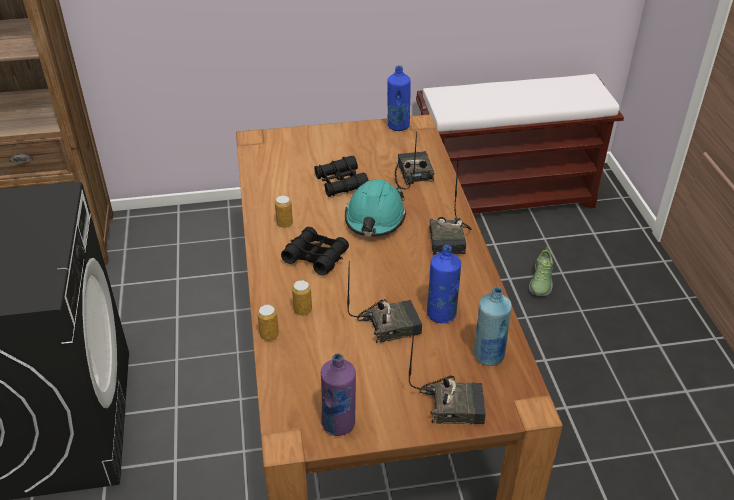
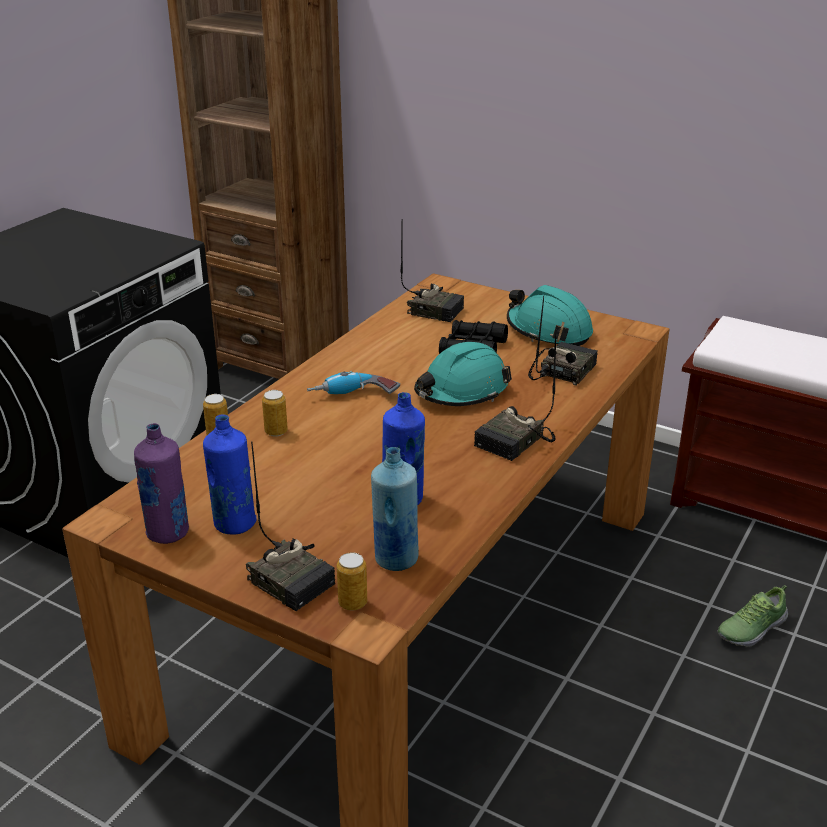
camera: 40 degrees right, 10 degrees down
can [275,195,293,228] -> can moved to [337,552,367,611]
black binoculars [281,227,349,276] -> power drill [307,371,400,394]
radio [347,261,422,343] -> radio moved to [401,229,464,322]
blue bottle [387,65,411,131] -> blue bottle moved to [203,414,257,535]
none -> turquoise hard hat [507,285,593,346]

